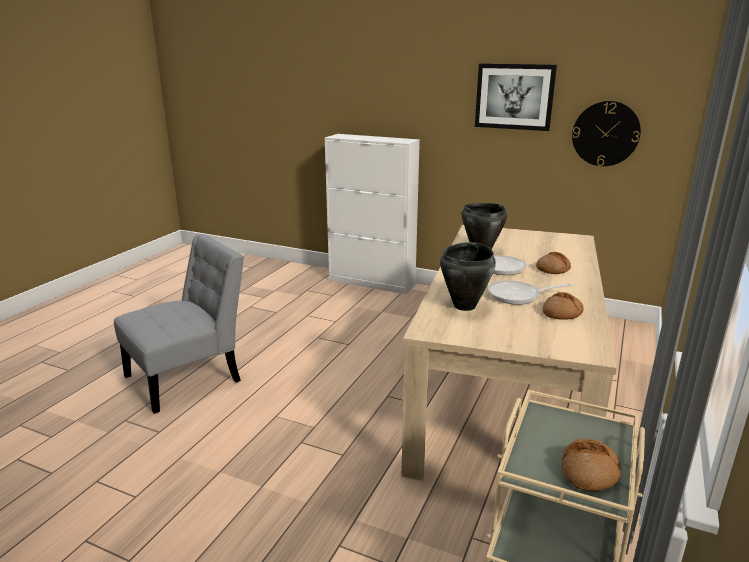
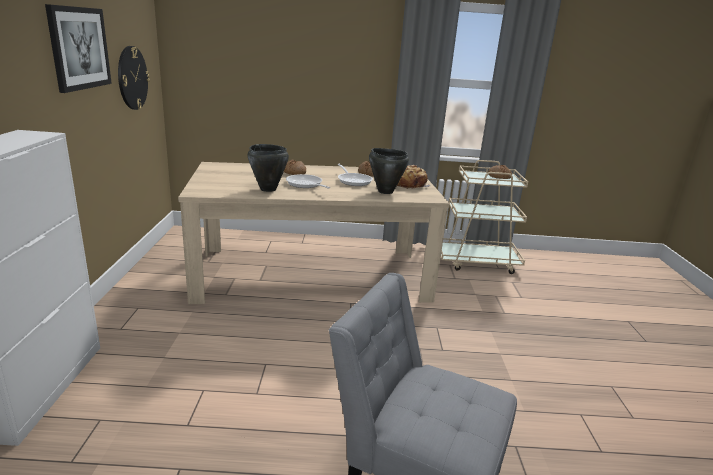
camera: 115 degrees left, 0 degrees up
none -> bread [397,165,431,189]

